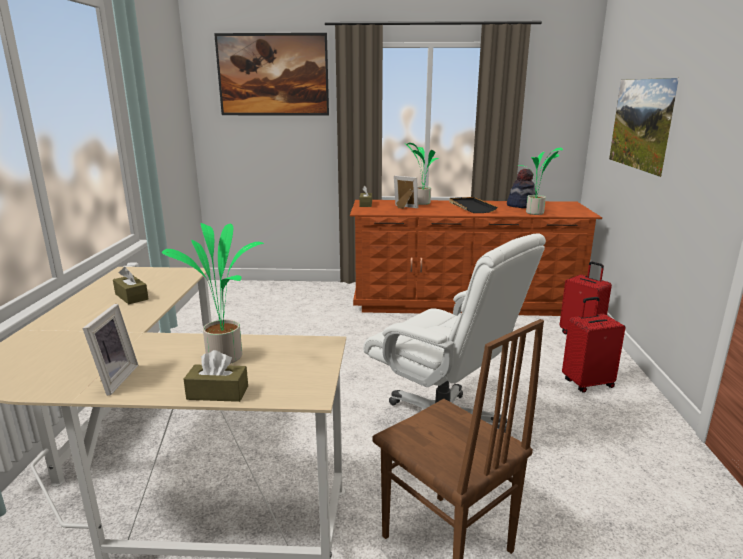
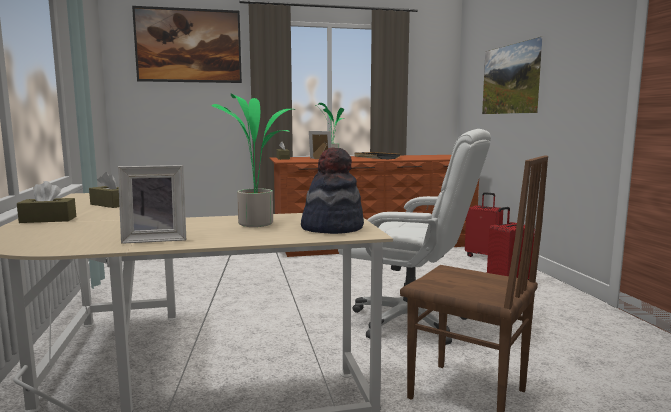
camera: 15 degrees left, 10 degrees down
picture frame [82,304,138,396] -> picture frame turned 90 degrees clockwise [118,165,186,244]
brown tissue box [183,350,248,402] -> brown tissue box moved to [17,181,76,223]
hat [507,169,536,208] -> hat moved to [301,147,364,234]
potted plant [518,148,563,215] -> none

